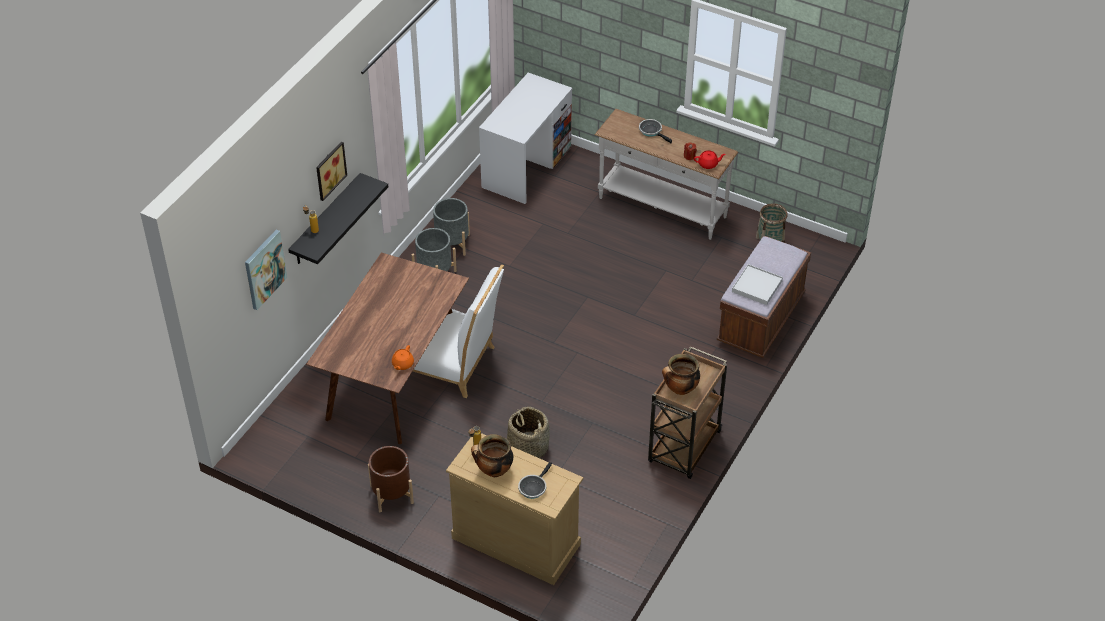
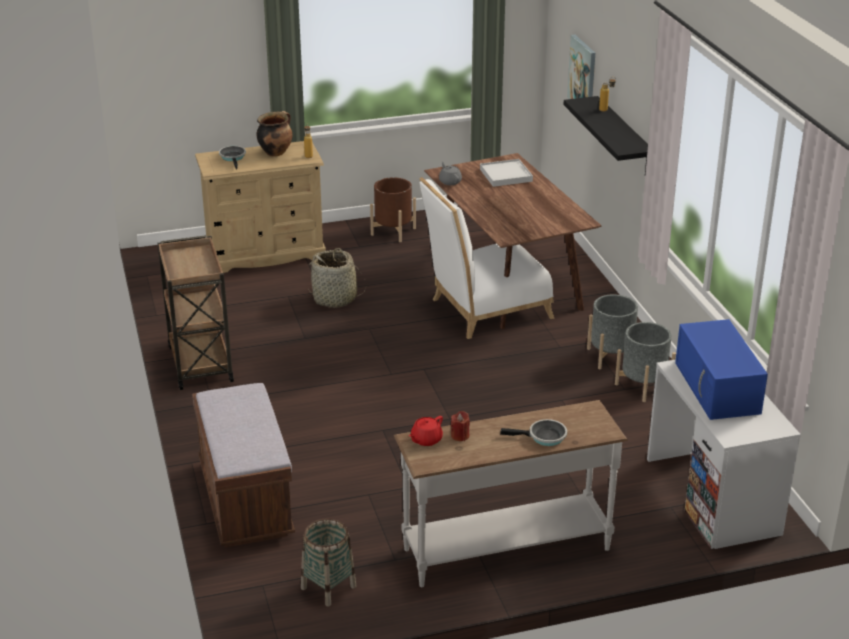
camera: 135 degrees right, 15 degrees down
picture [316,142,347,201] -> none
orange teapot [392,345,414,370] -> grey teapot [439,162,462,185]
cooking pot [662,354,700,395] -> none
white tray [732,264,783,305] -> white tray moved to [480,159,533,187]
none -> blue microwave [675,319,768,420]

